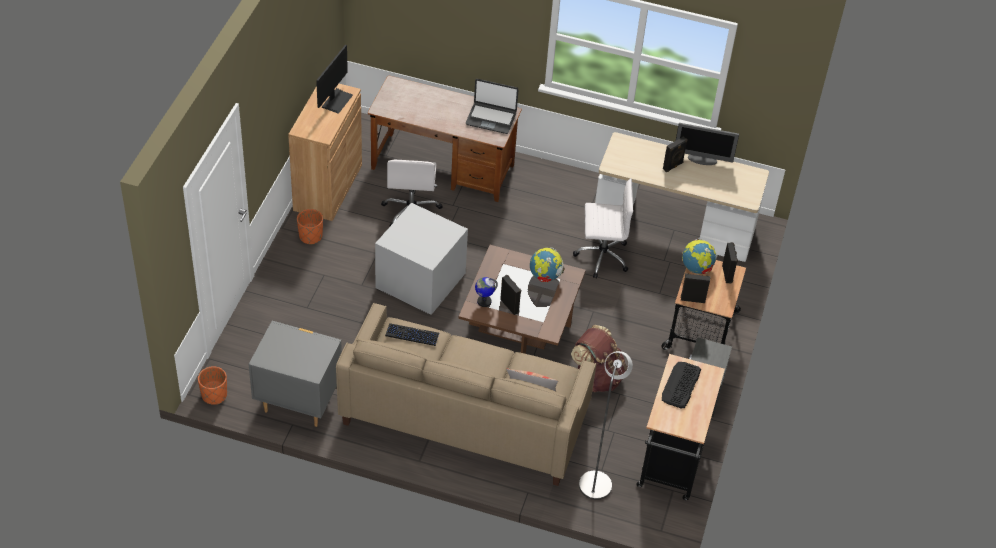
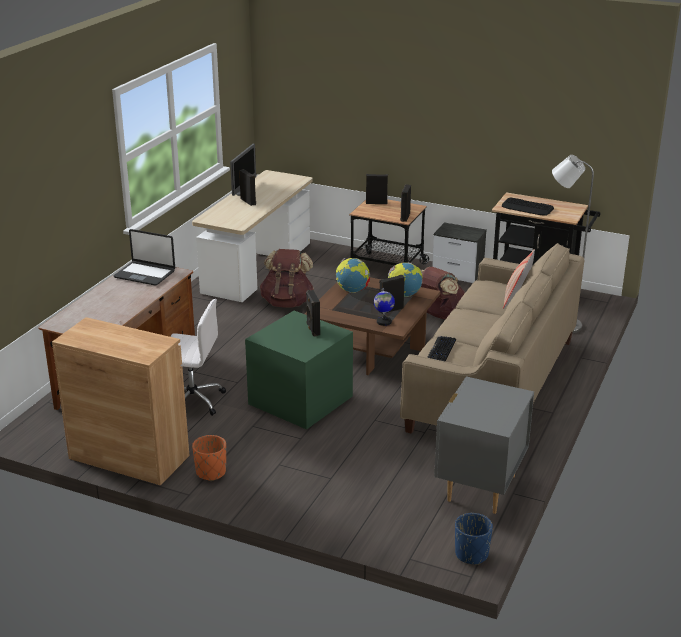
camera: 80 degrees left, 20 degrees down
orange planter [198,366,227,405] -> blue planter [455,513,493,565]
monitor [316,45,353,114] -> none
grey storage box [375,203,468,315] -> green storage box [245,311,353,430]
laptop [466,79,518,134] -> laptop turned 90 degrees clockwise [114,229,175,285]
white office chair [573,179,633,279] -> brown backpack [260,249,314,307]
globe [682,238,718,274] -> globe moved to [388,262,423,297]
none -> black speaker [306,290,320,337]

